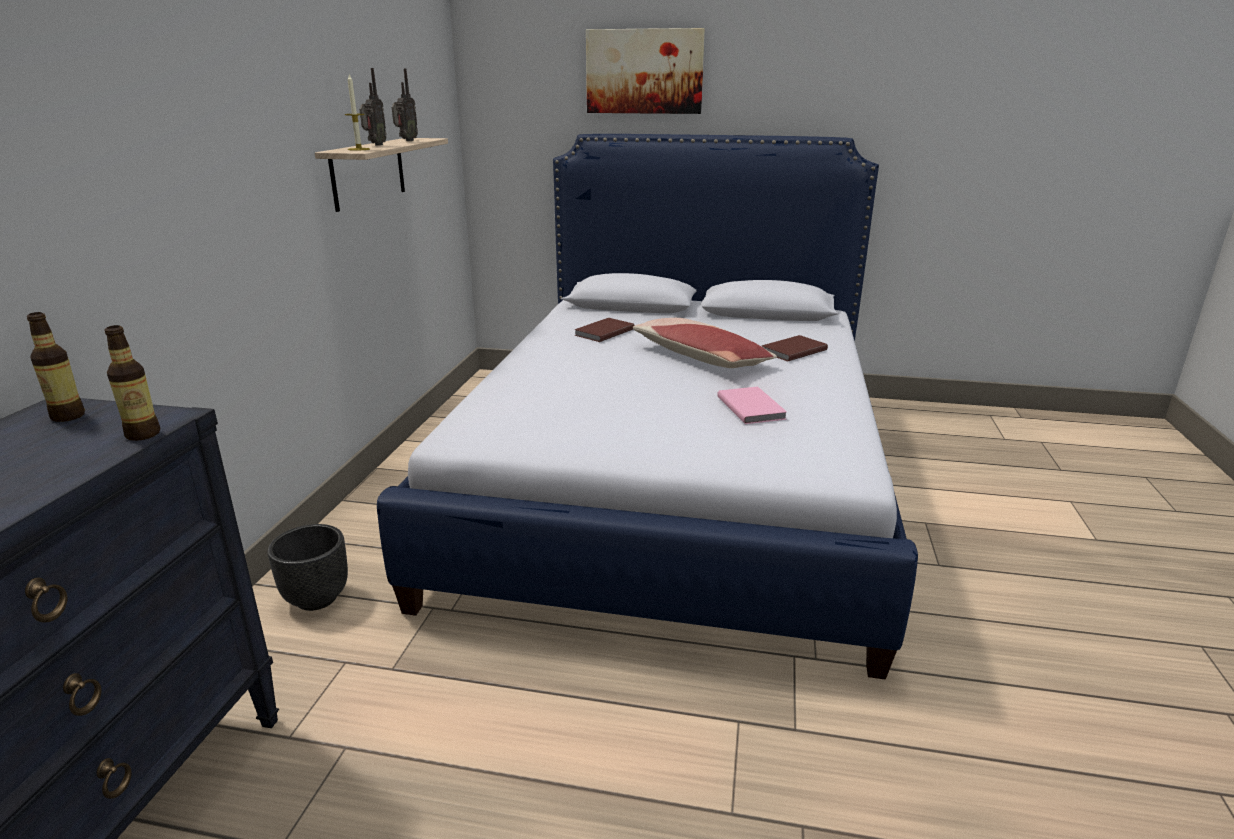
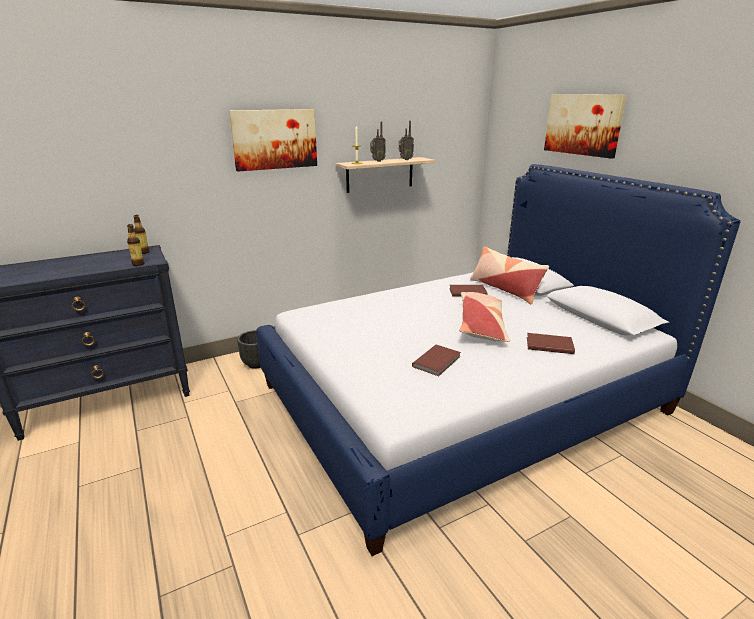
camera: 50 degrees right, 0 degrees up
pink book [717,387,787,424] -> brown book [412,345,461,376]
none -> picture [229,109,317,172]
none -> pillow [470,246,549,305]

